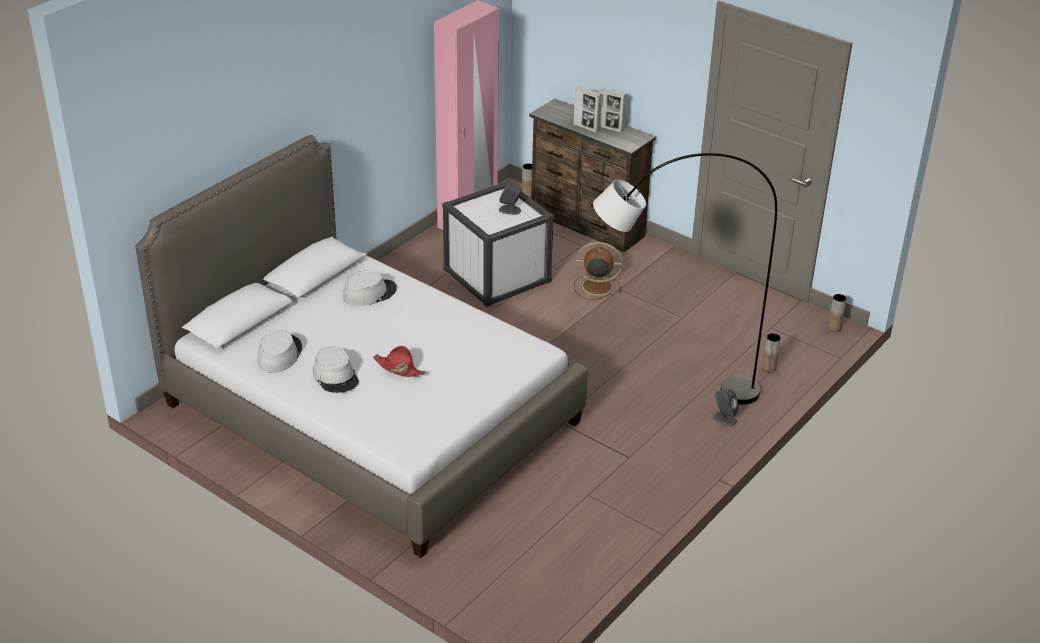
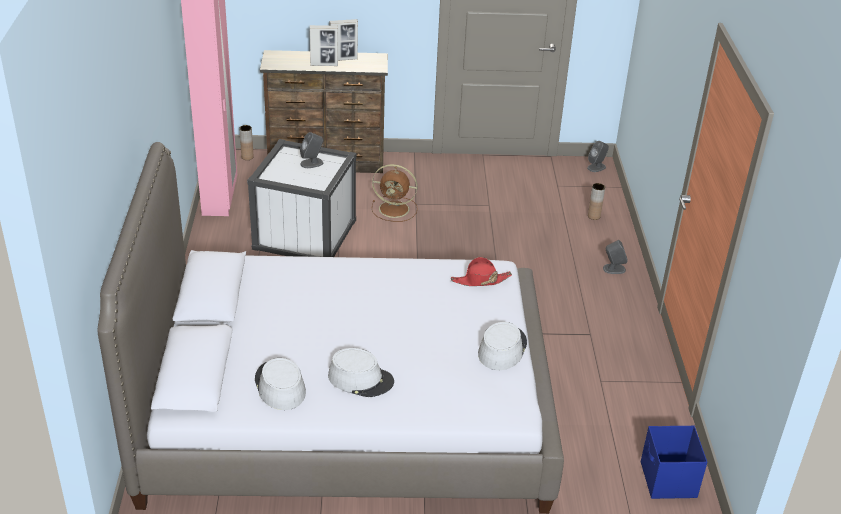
camera: 40 degrees left, 0 degrees up
grey hat [343,270,397,306] -> grey hat moved to [478,322,527,370]
red hat [373,346,426,377] -> red hat moved to [451,257,512,286]
brown fan [574,242,622,300] -> brown fan turned 135 degrees counterclockwise [372,164,418,222]
grey floor lamp [593,153,777,405] -> none
brown vase [828,294,847,332] -> grey speaker [587,141,609,172]
none -> blue storage box [641,426,707,499]

